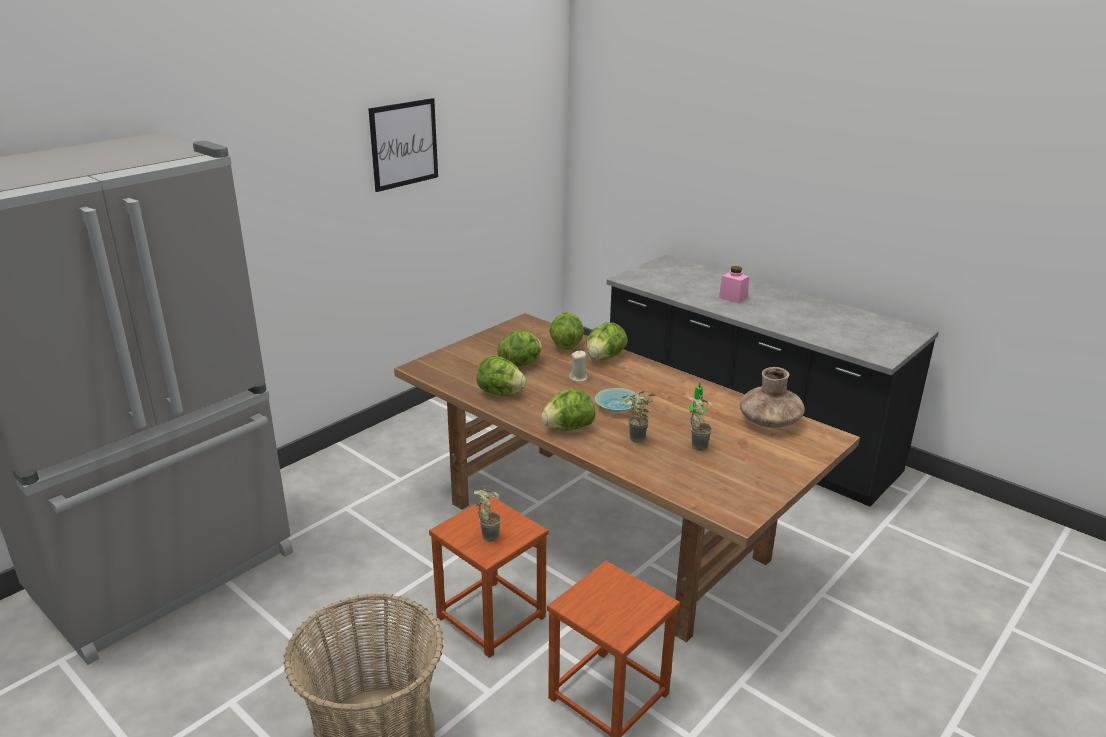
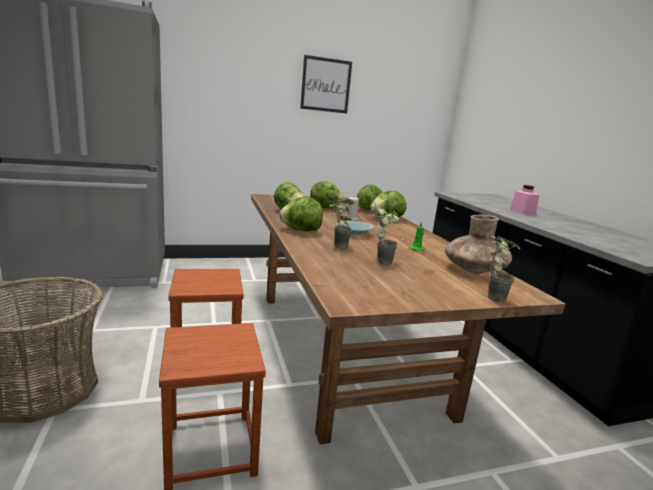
camera: 30 degrees right, 10 degrees down
potted plant [473,484,501,542] -> potted plant moved to [488,236,520,302]

